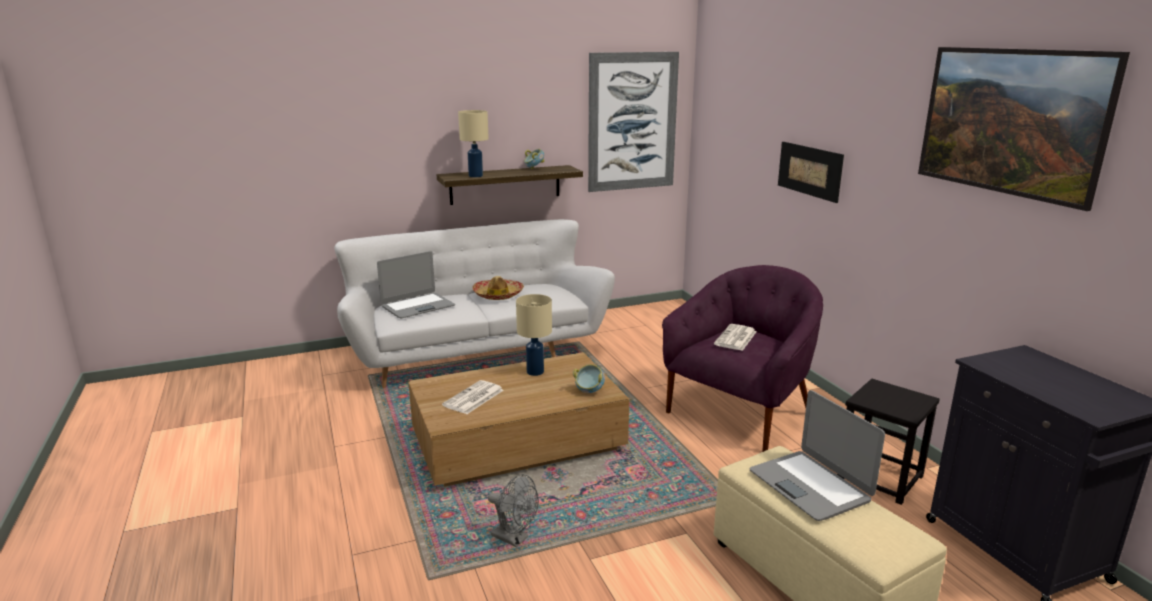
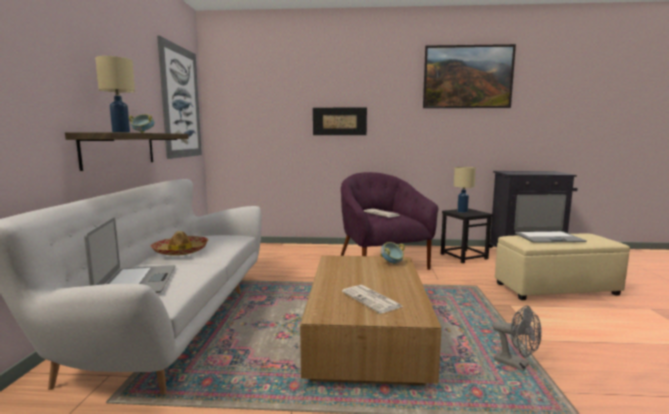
camera: 65 degrees left, 10 degrees down
grey fan [488,474,539,547] -> grey fan turned 75 degrees clockwise [492,305,542,371]
beige table lamp [516,294,552,376] -> beige table lamp moved to [454,167,476,213]

